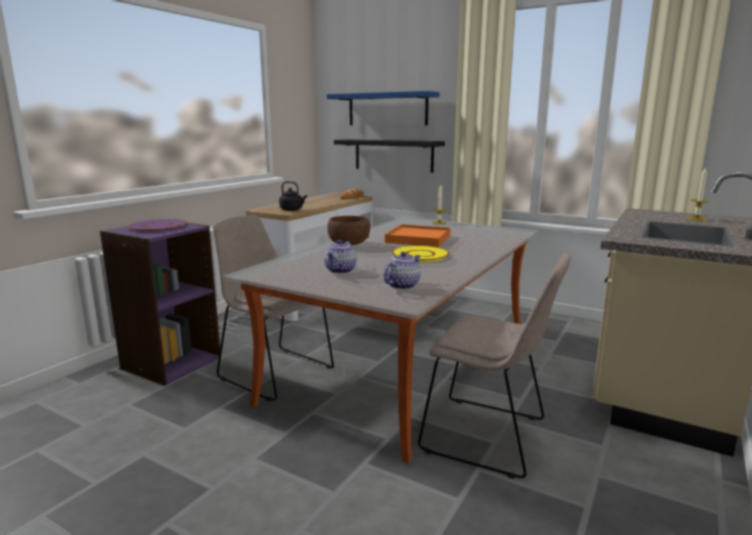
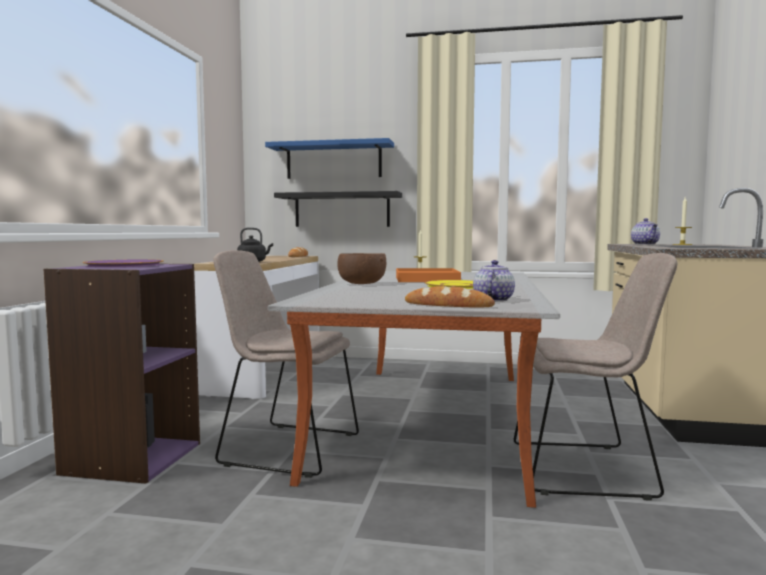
camera: 20 degrees left, 10 degrees down
teapot [324,239,357,274] -> teapot moved to [631,218,660,245]
none -> bread [405,286,495,307]

